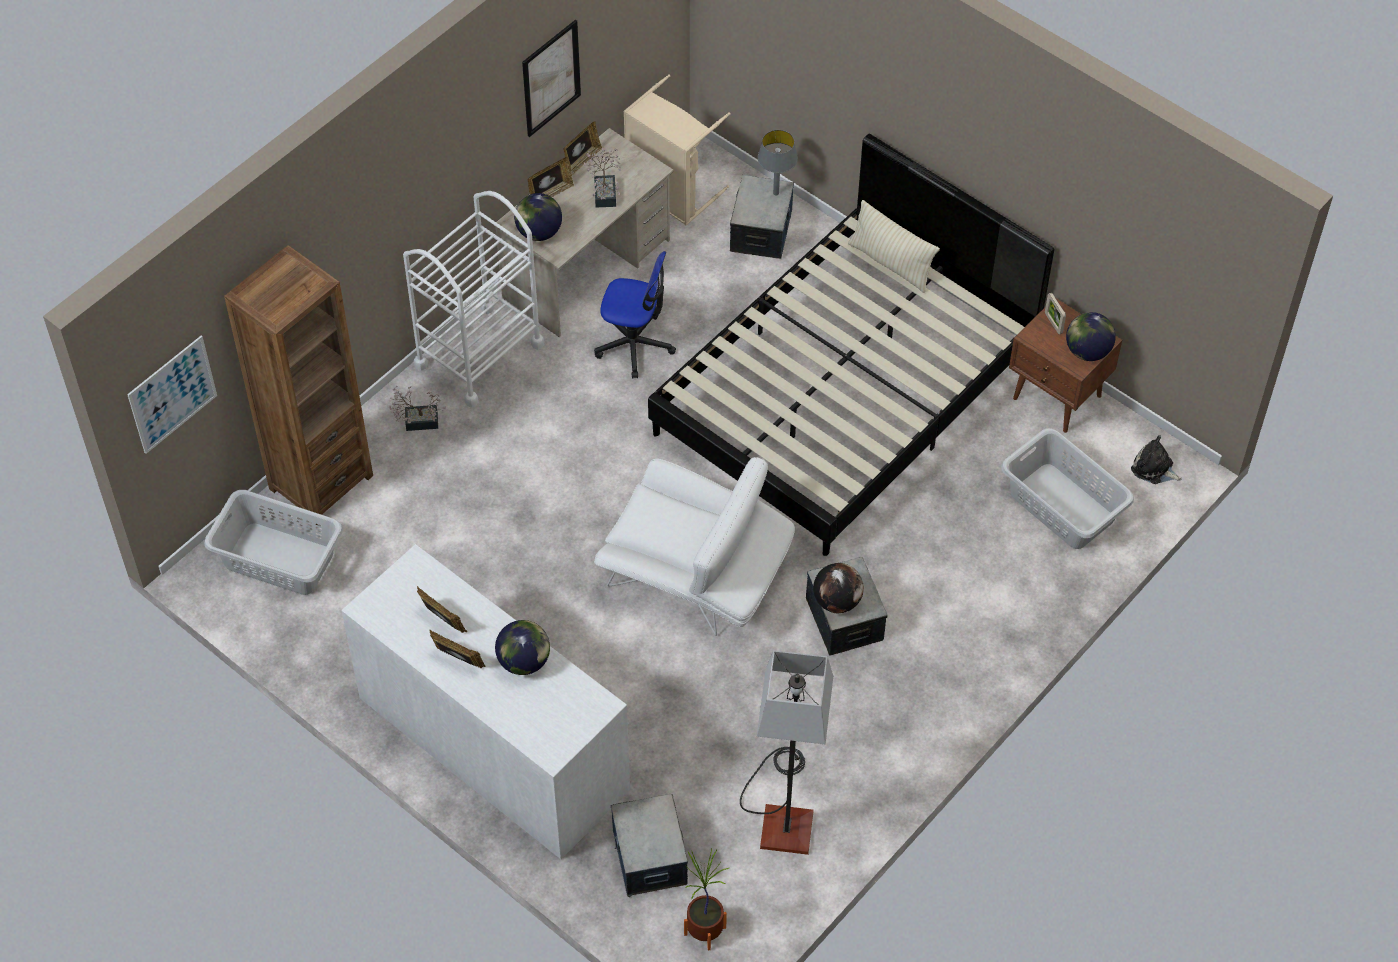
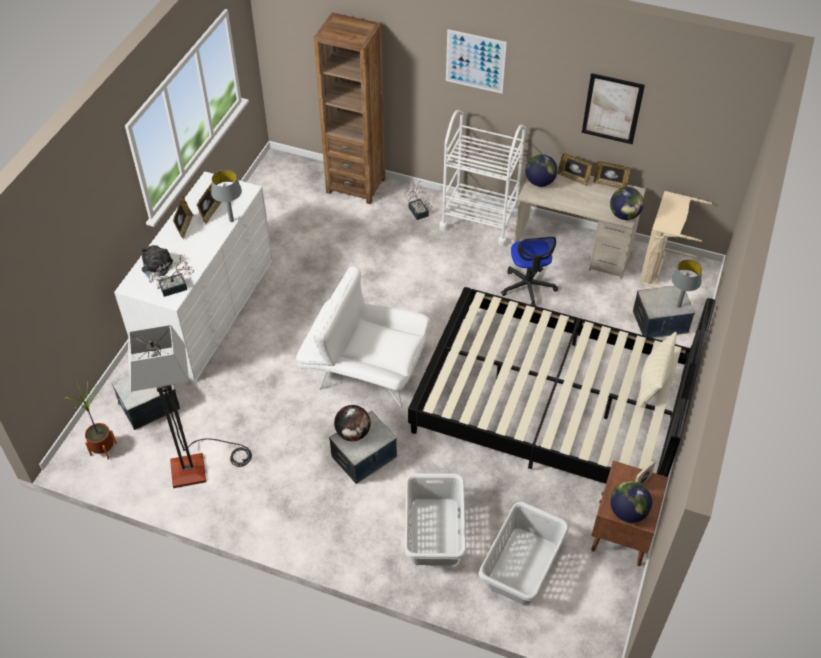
camera: 70 degrees right, 5 degrees down
picture [127,336,217,454] -> picture moved to [446,29,507,94]
grey laundry basket [205,490,343,595] -> grey laundry basket moved to [405,473,466,565]
globe [495,620,550,675] -> globe moved to [610,187,644,220]
potted plant [584,148,622,207] -> potted plant moved to [151,254,194,297]
white armchair [594,457,795,636] -> white armchair turned 105 degrees clockwise [296,266,431,407]
plush toy [1131,435,1182,484] -> plush toy moved to [141,245,173,283]
none -> grey table lamp [211,170,242,222]

